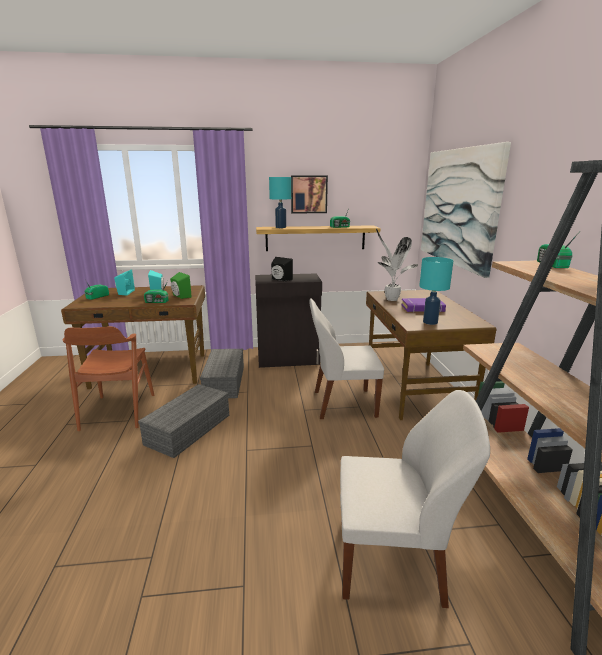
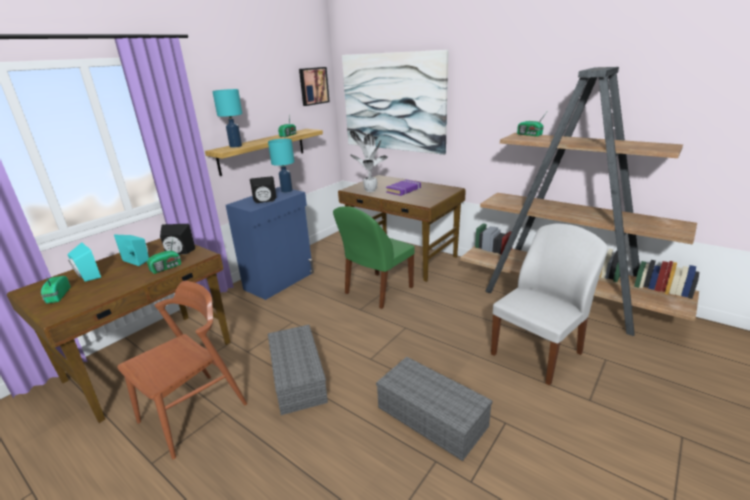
camera: 45 degrees left, 5 degrees up
brown chair [62,326,154,431] -> brown chair turned 90 degrees counterclockwise [117,281,247,459]
green speaker [170,272,192,299] -> black speaker [160,224,195,255]
grey storage box [200,349,244,398] -> grey storage box moved to [376,357,493,461]
black cabinet [255,273,322,368] -> blue cabinet [226,187,314,300]
picture [291,175,328,214] -> picture moved to [299,67,330,106]
white chair [309,298,384,419] -> green chair [333,206,415,309]
turquoise table lamp [419,257,453,325] -> turquoise table lamp moved to [268,139,294,193]

